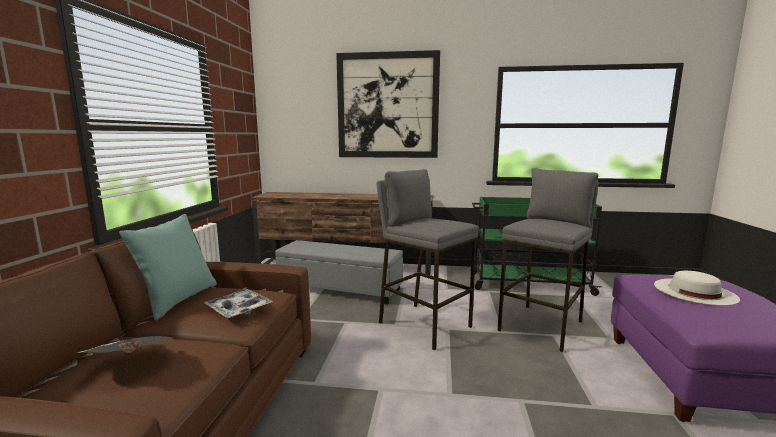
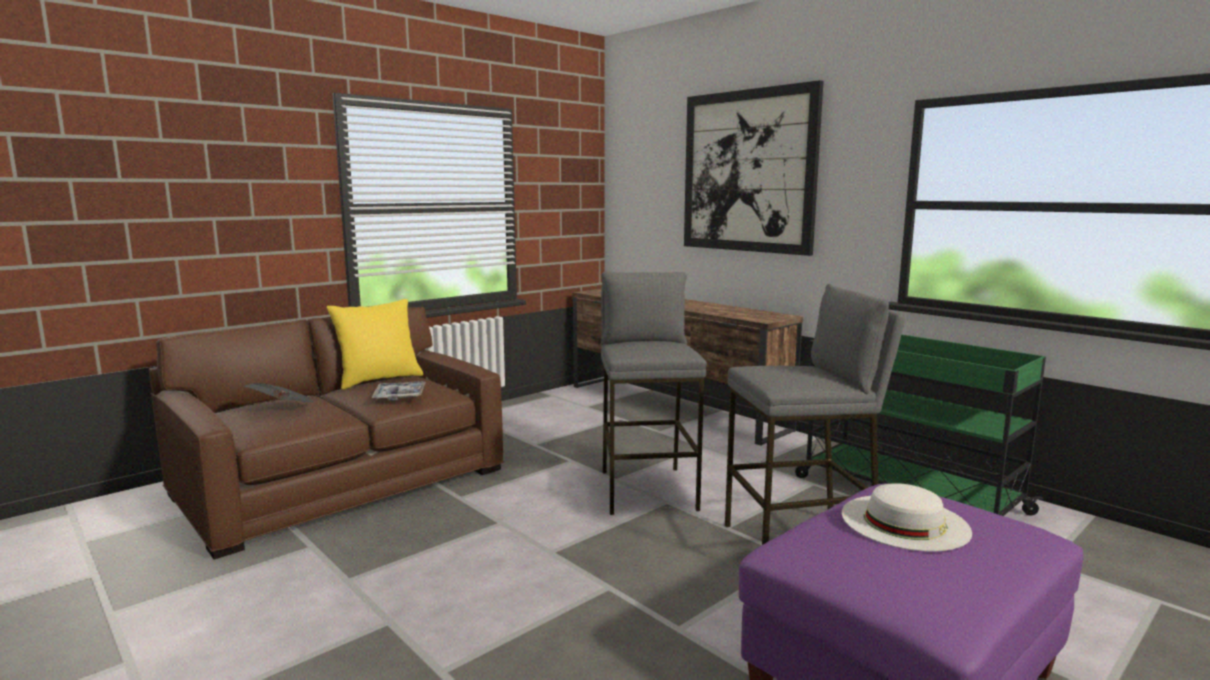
camera: 40 degrees right, 0 degrees up
turquoise pillow [119,214,217,320] -> yellow pillow [327,299,423,390]
grey ottoman [275,240,403,305] -> none

